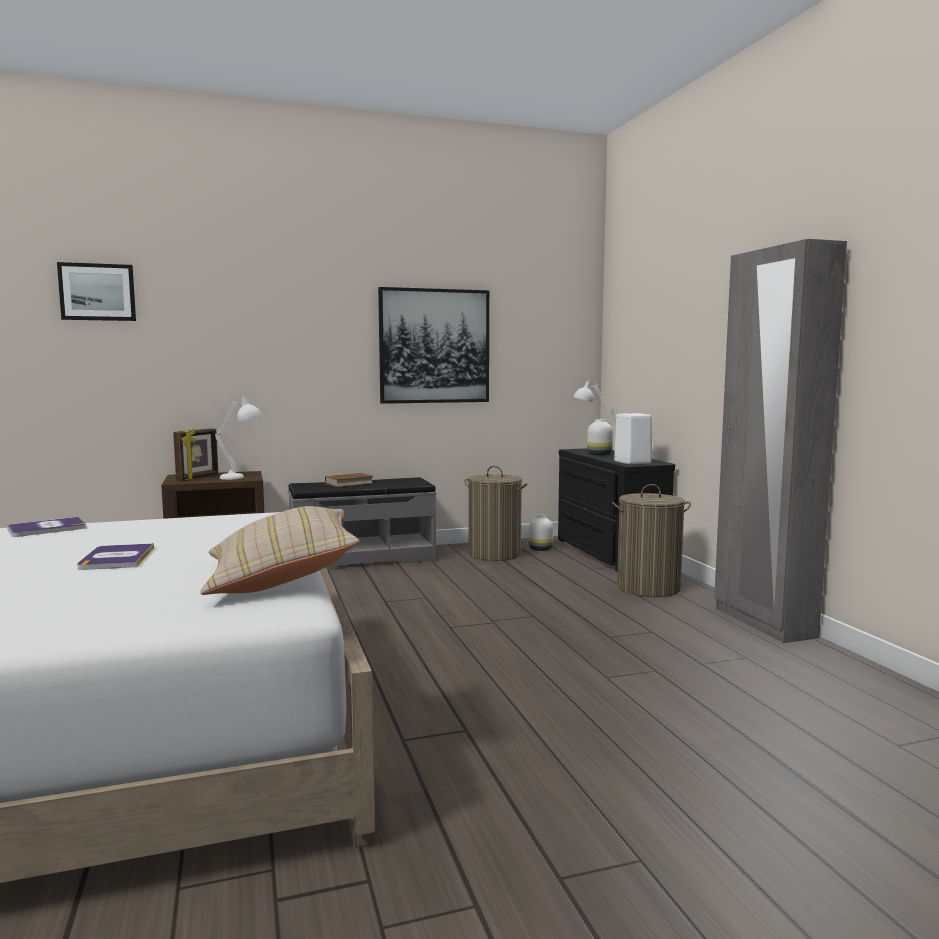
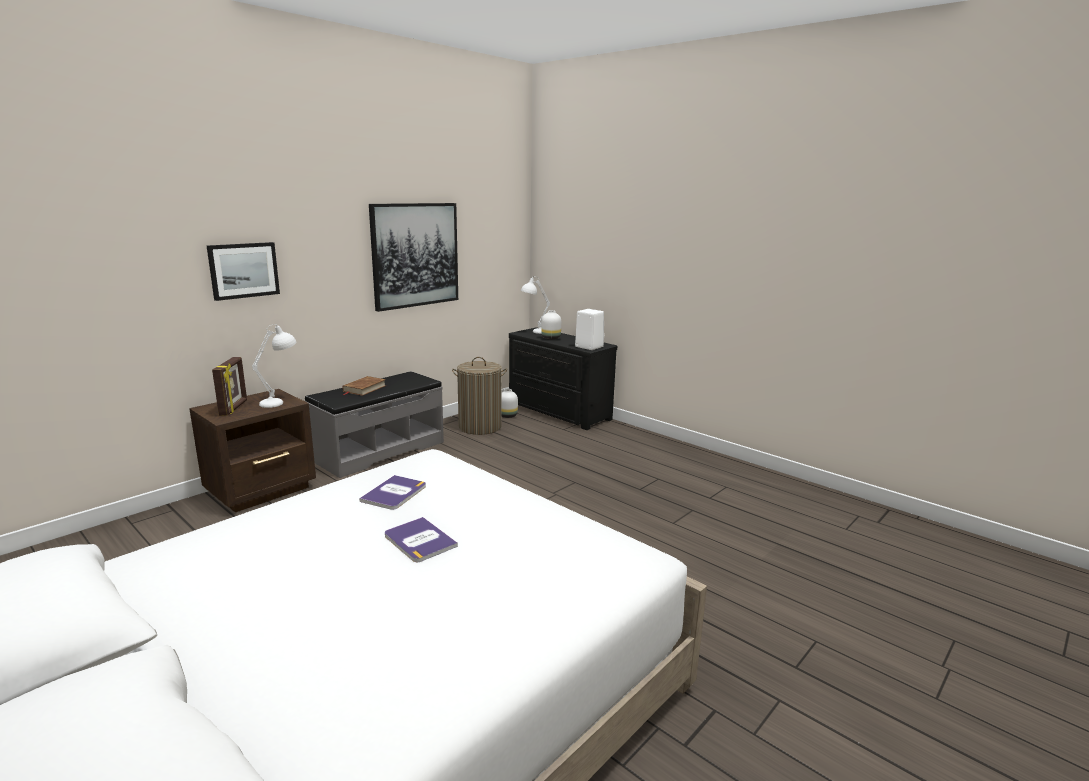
camera: 30 degrees left, 10 degrees up
book [7,517,86,537] -> book moved to [359,475,426,510]
picture [57,262,136,321] -> picture moved to [207,242,280,301]
beige pillow [200,506,360,595] -> none
laundry basket [612,484,691,597] -> none
grey wardrobe [714,239,847,643] -> none

